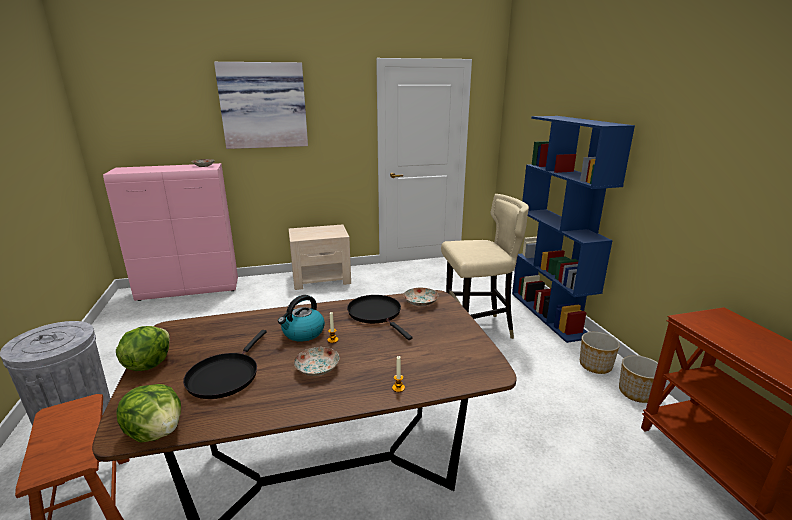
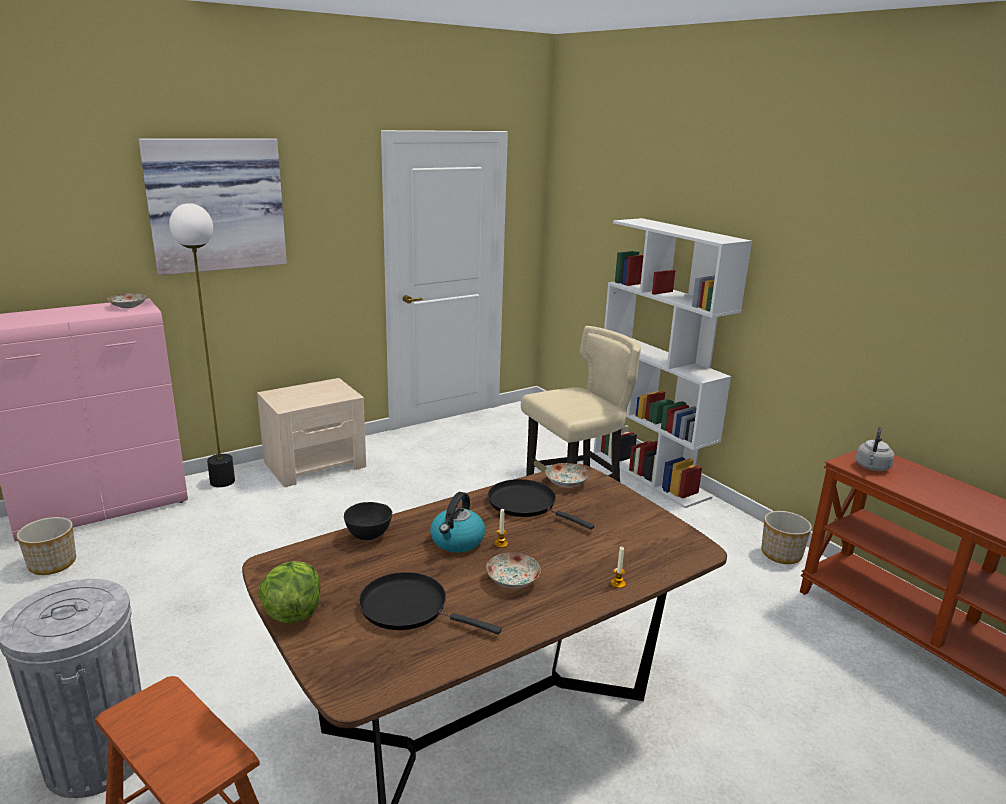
camera: 20 degrees left, 0 degrees up
lettuce [116,384,181,443] -> none
black frying pan [183,330,267,399] -> black frying pan turned 120 degrees clockwise [359,572,502,635]
blue bookcase [512,116,635,343] -> white bookcase [593,218,752,508]
planter [580,332,620,374] -> planter moved to [17,517,76,575]
none -> floor lamp [169,203,235,487]
none -> black bowl [344,502,392,540]
none -> grey kettle [856,427,894,471]

